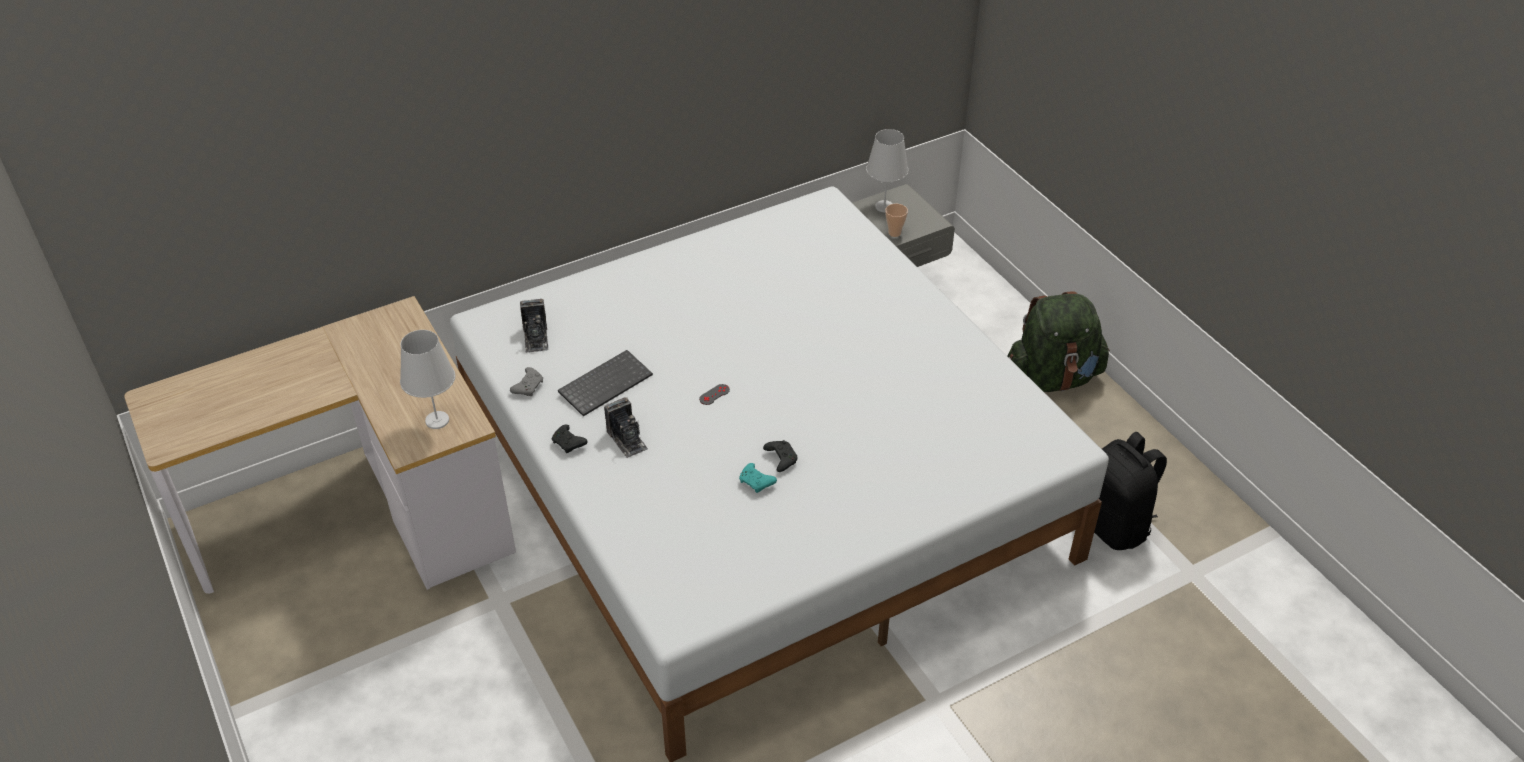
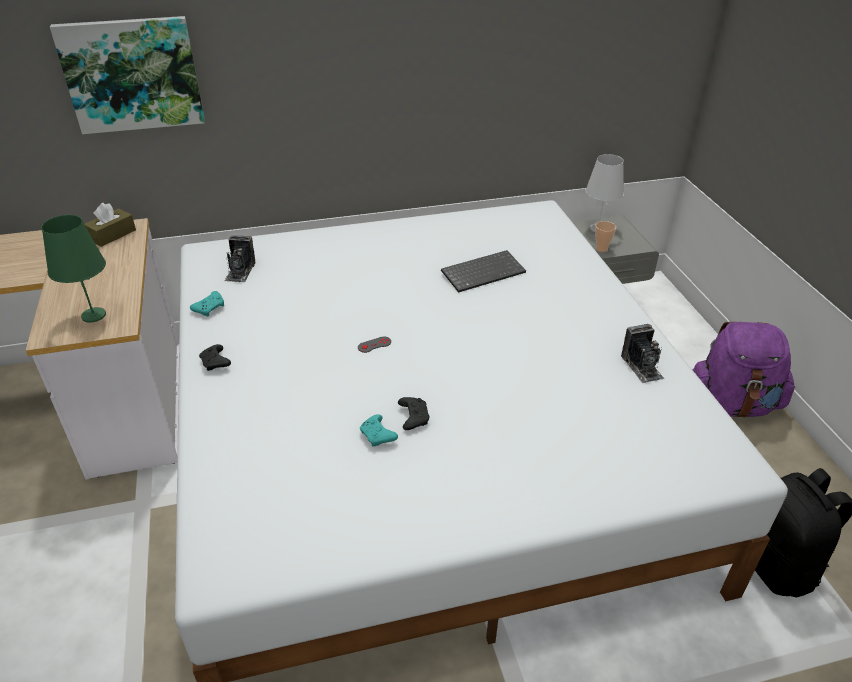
camera: 15 degrees right, 5 degrees down
white table lamp [400,330,455,429] -> green table lamp [41,215,106,323]
grey game controller [510,367,543,396] -> turquoise game controller [190,291,224,316]
keyboard [558,350,653,416] -> keyboard moved to [441,250,526,293]
camera [604,397,648,458] -> camera moved to [621,324,664,383]
green backpack [1008,291,1110,392] -> purple backpack [693,322,795,418]
none -> picture [50,16,205,134]
none -> brown tissue box [84,203,136,247]

